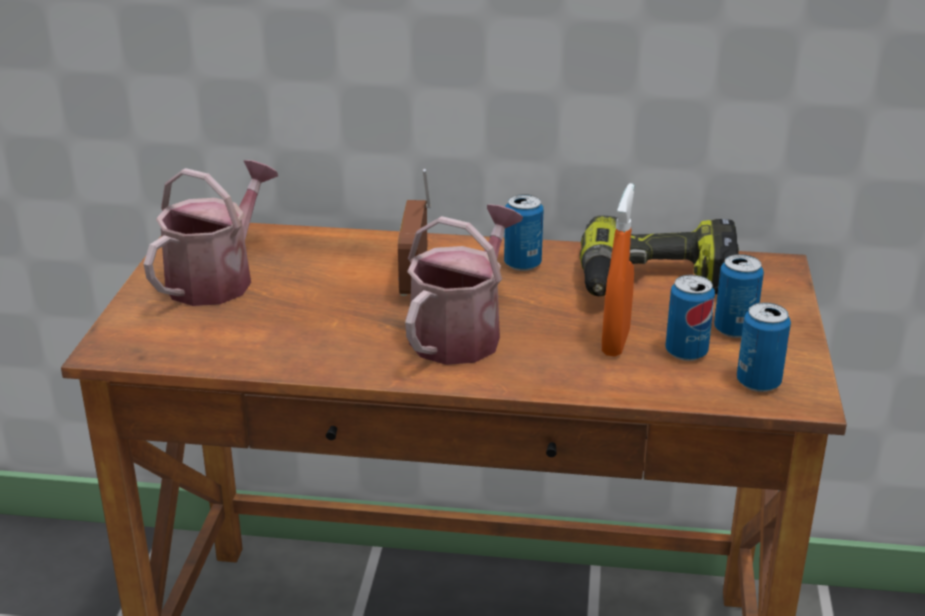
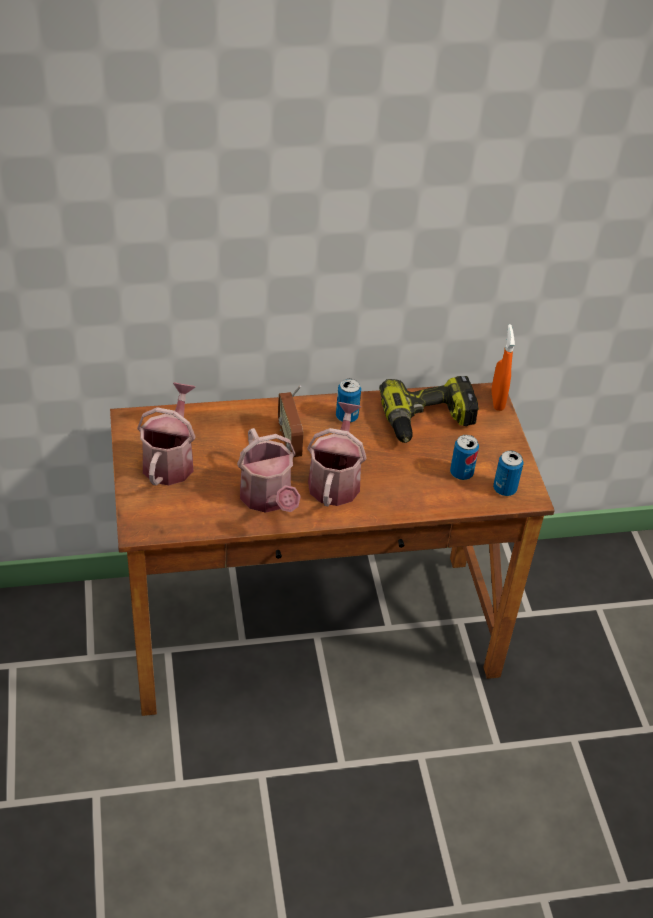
camera: 20 degrees left, 15 degrees up
orange spray bottle [602,183,634,357] -> orange spray bottle moved to [492,324,515,411]
can [714,254,764,338] -> none
none -> watering can [237,428,301,513]

